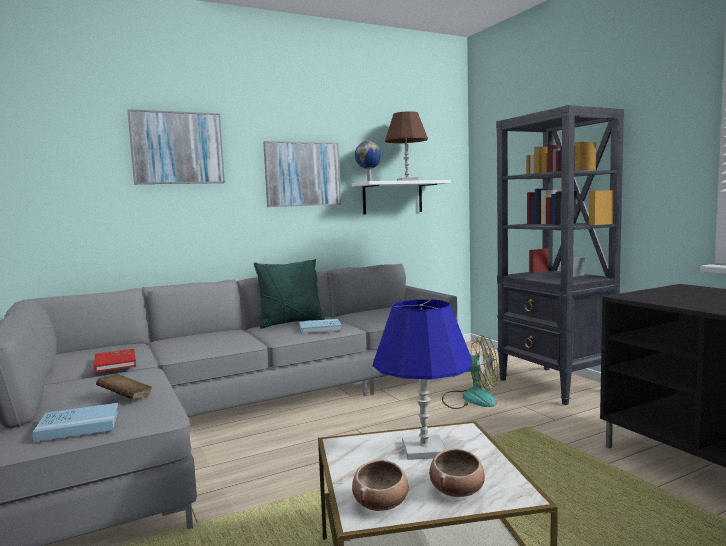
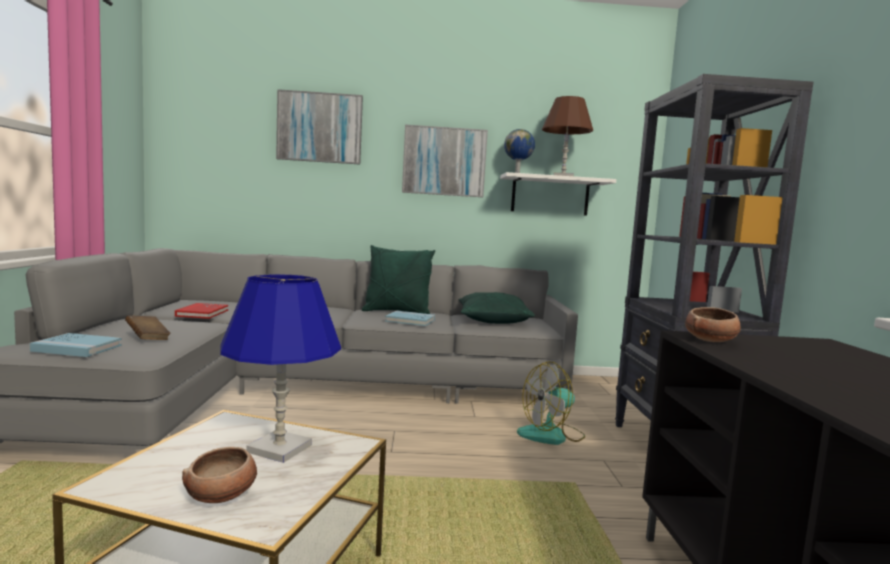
camera: 25 degrees right, 0 degrees up
bowl [352,460,409,511] -> bowl moved to [685,307,741,342]
fan [442,335,498,409] -> fan turned 105 degrees clockwise [517,362,585,445]
none -> green pillow [458,292,535,324]

